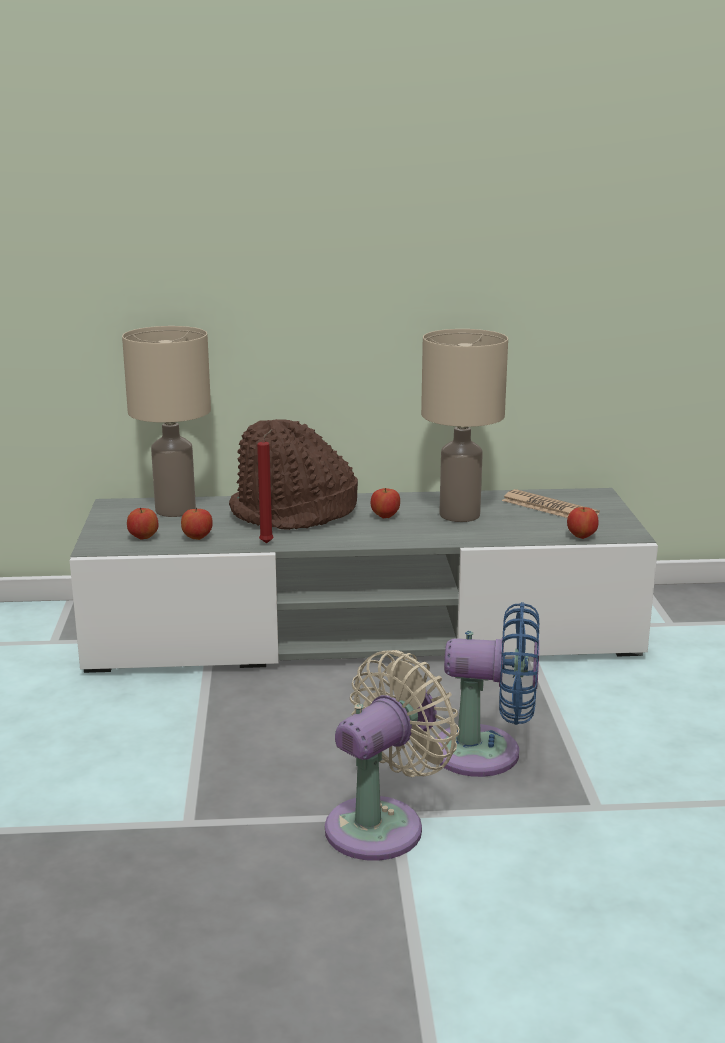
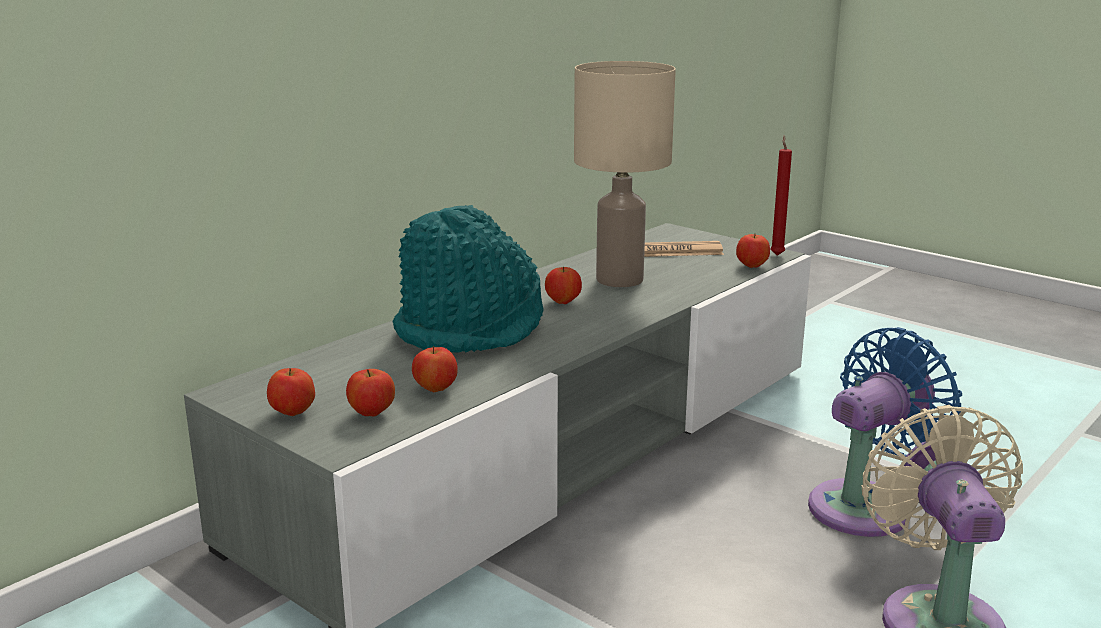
camera: 45 degrees left, 0 degrees up
beige table lamp [122,326,211,517] -> none
brown hat [229,419,358,530] -> turquoise hat [393,205,544,353]
red candle [257,429,273,543] -> red candle moved to [770,136,792,256]
none -> apple [267,368,315,416]

